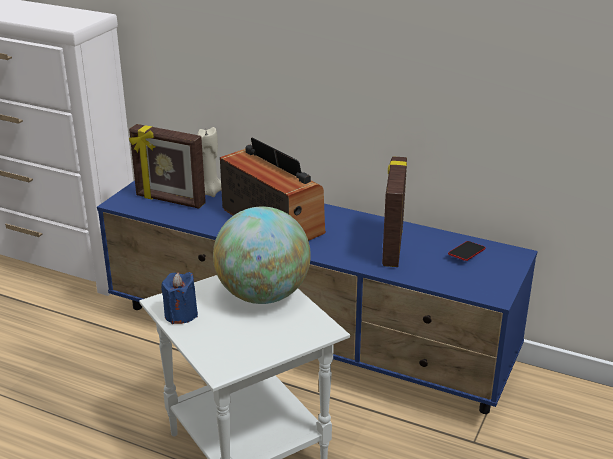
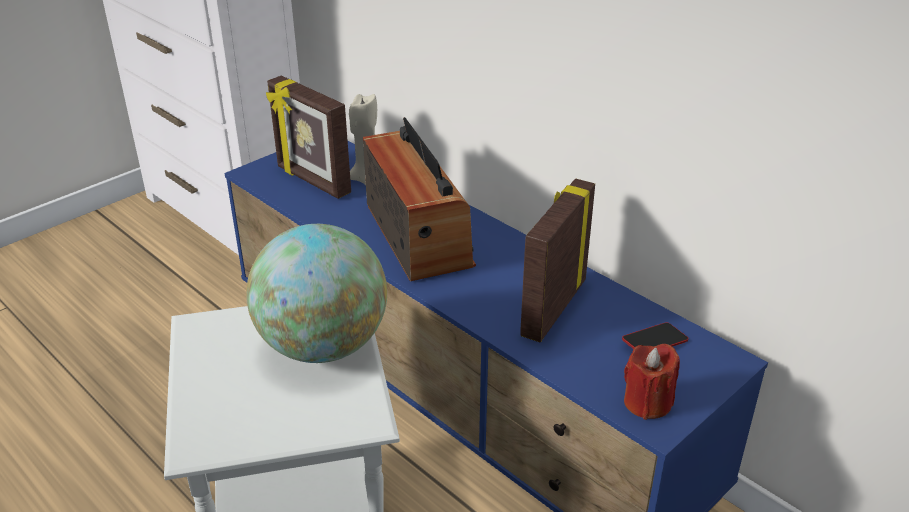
camera: 20 degrees right, 5 degrees up
blue candle [161,272,198,324] -> none
none -> red candle [624,344,680,420]

